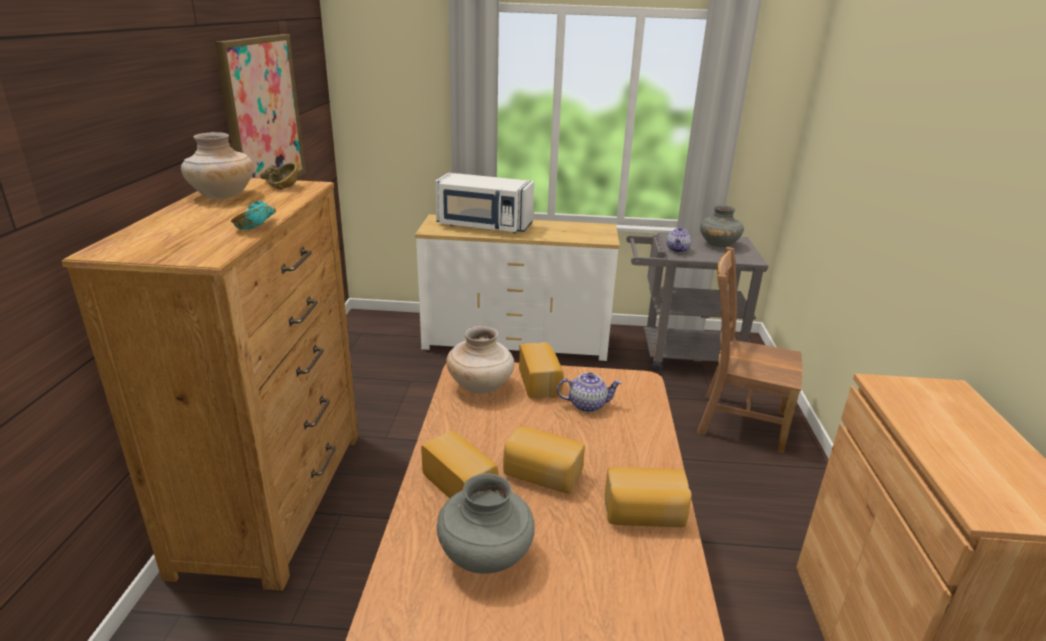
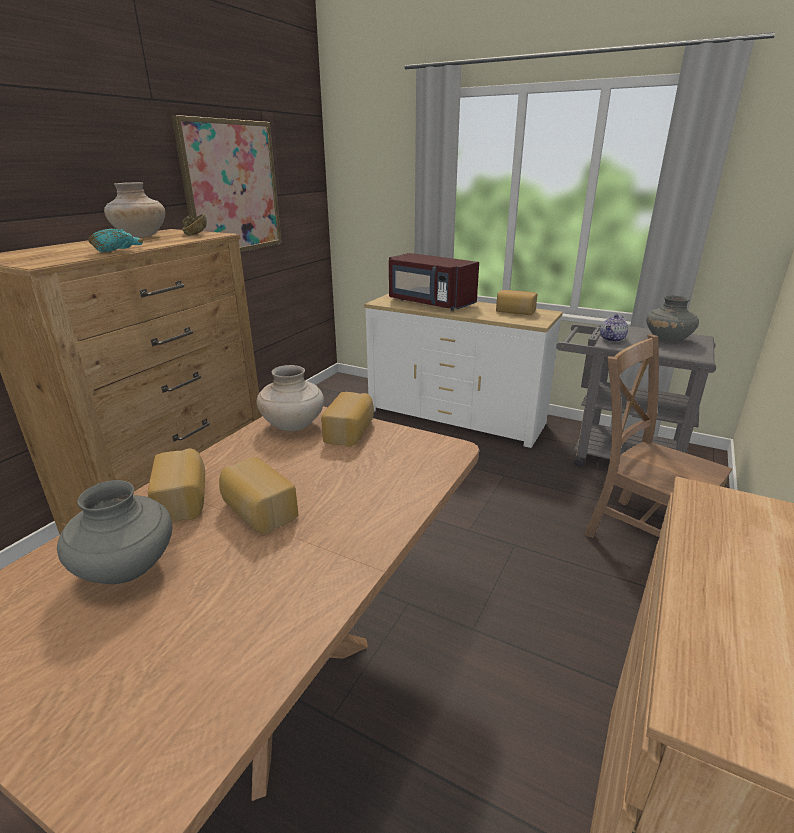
camera: 25 degrees right, 0 degrees up
white microwave [435,173,534,233] -> red microwave [389,253,479,310]
teapot [557,372,622,412] -> none
bread [605,467,692,527] -> bread moved to [496,290,537,315]

